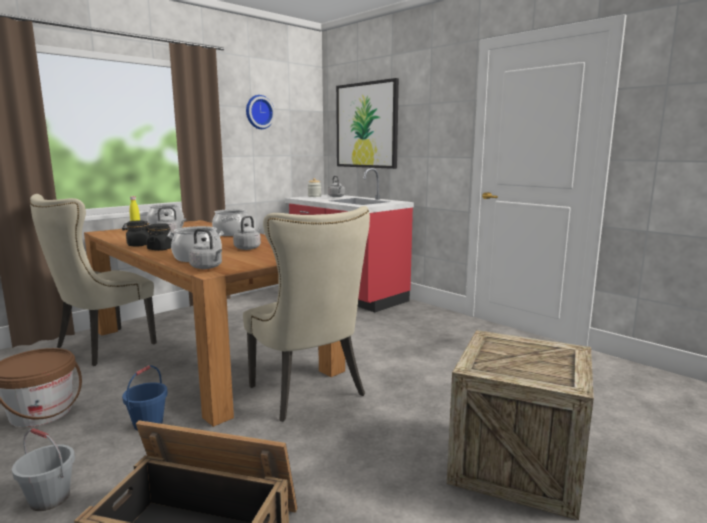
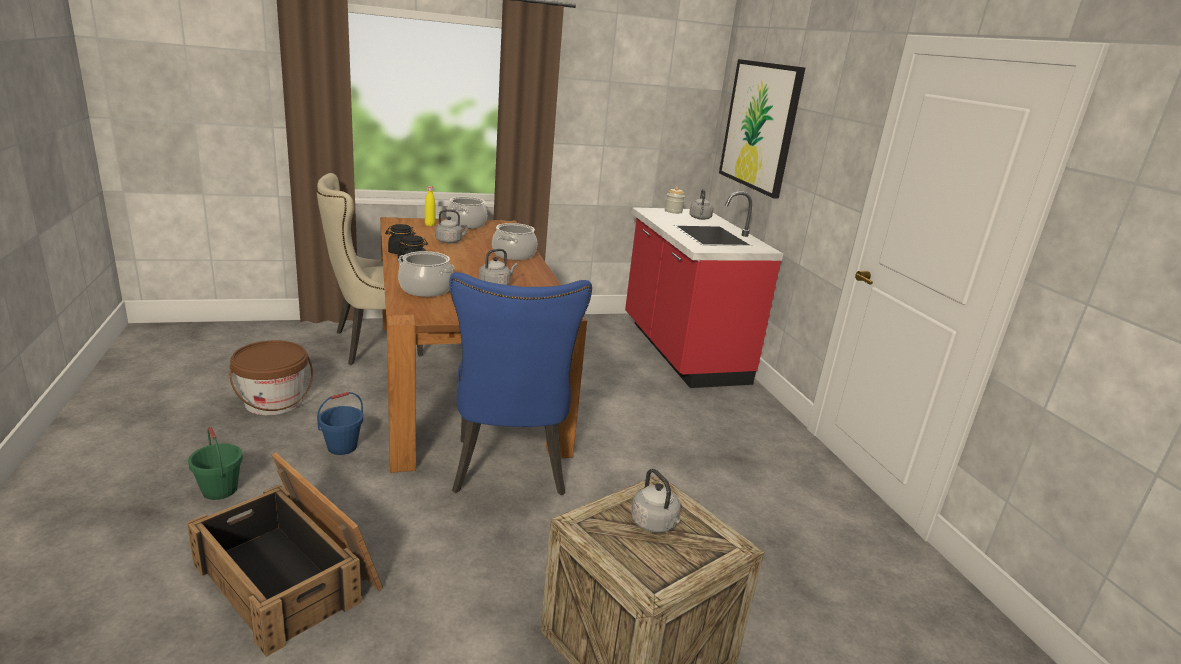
camera: 25 degrees right, 10 degrees up
grey bucket [12,428,75,511] -> green bucket [188,427,243,500]
grey kettle [189,229,222,269] -> grey kettle moved to [631,469,681,533]
beige chair [243,206,370,422] -> blue chair [449,272,592,495]
wall clock [246,95,275,129] -> none

